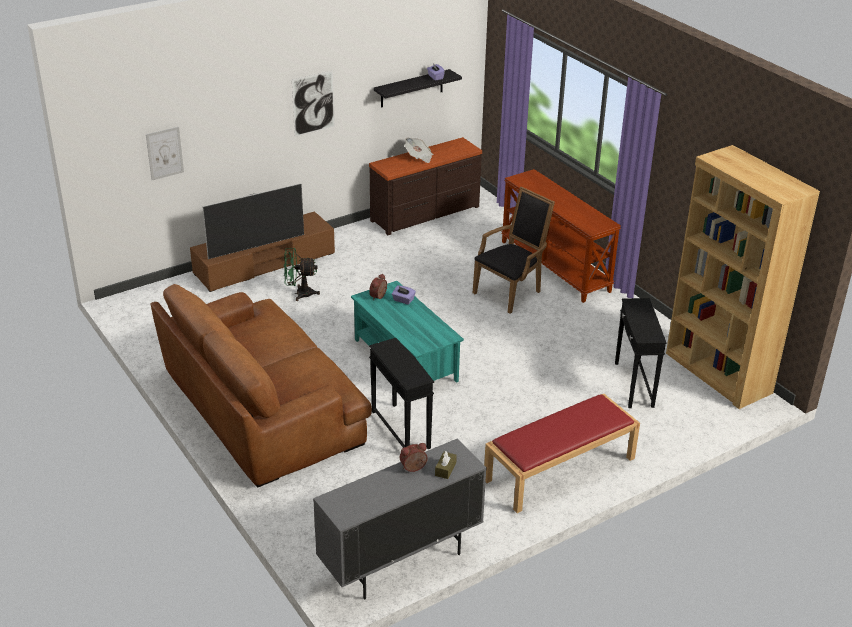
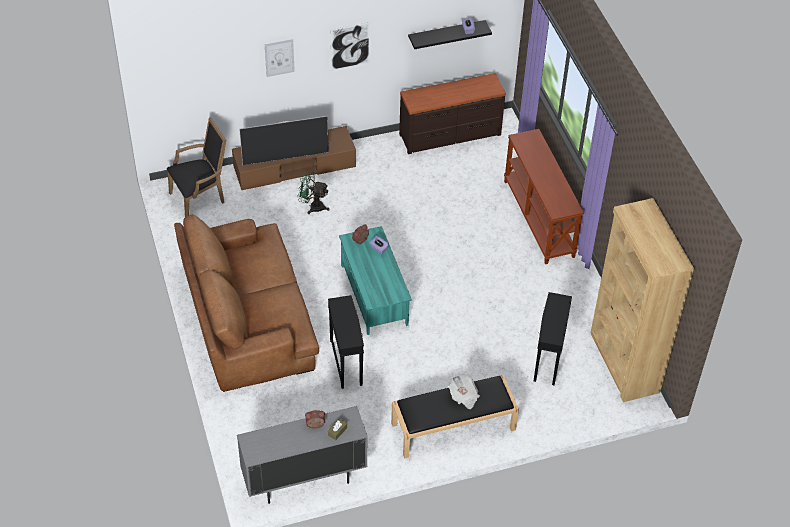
camera: 15 degrees right, 15 degrees up
picture [146,127,184,180] -> picture moved to [265,39,295,77]
newspaper [404,138,433,163] -> newspaper moved to [449,375,480,409]
black armchair [473,187,555,314] -> black armchair moved to [167,118,226,217]
red bench [484,394,640,513] -> black bench [391,375,519,458]

